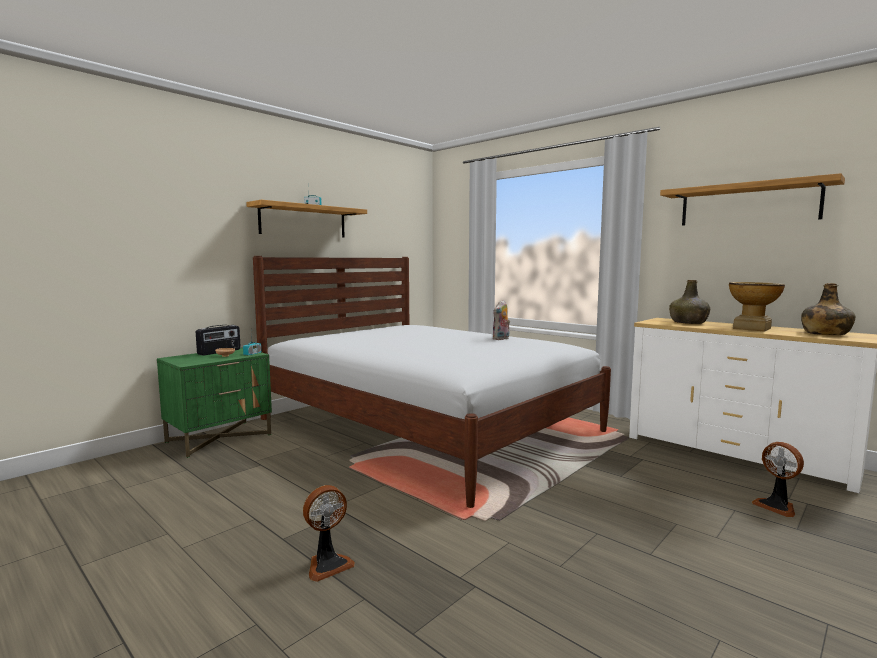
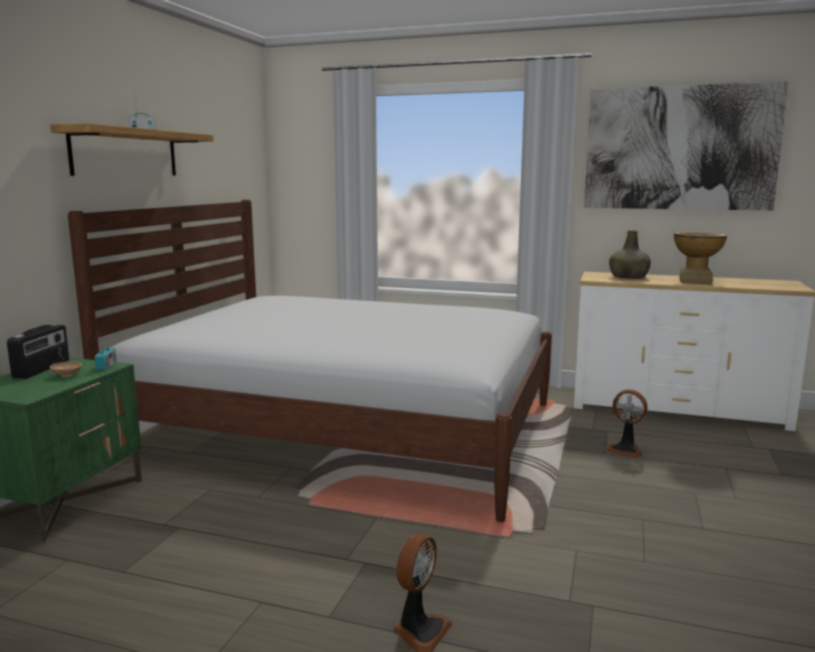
camera: 25 degrees left, 5 degrees up
plush toy [493,300,510,340] -> none
shelf [660,173,845,226] -> picture [584,81,789,210]
fan [752,442,804,517] -> fan moved to [606,389,647,458]
green bottle [801,283,855,335] -> none

